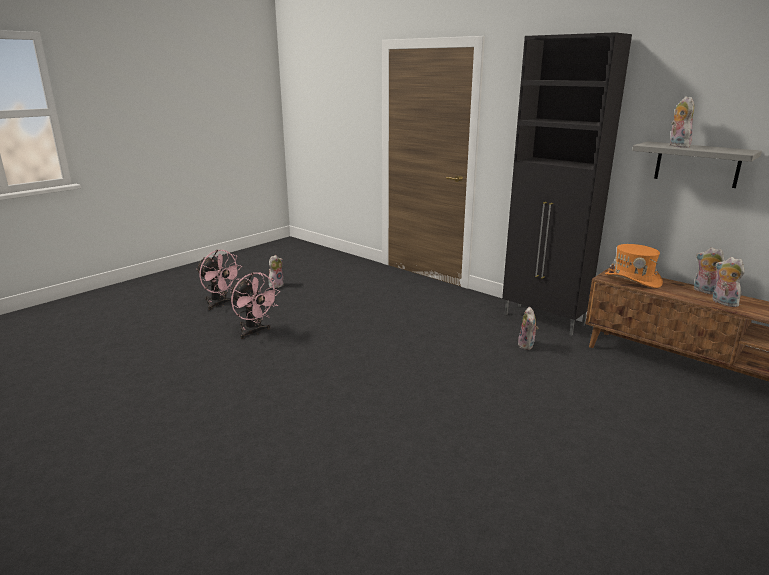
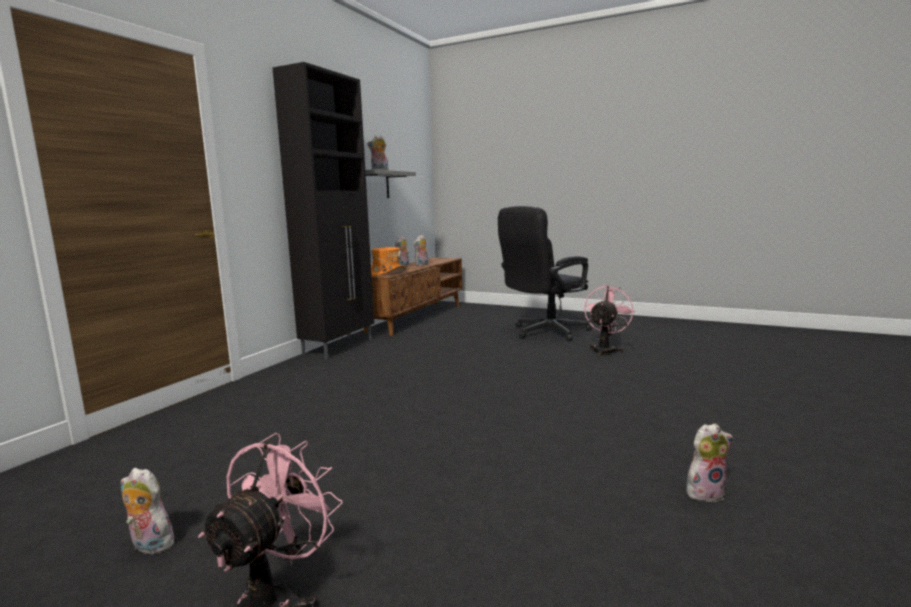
camera: 105 degrees left, 10 degrees down
pink fan [230,272,280,339] -> pink fan moved to [584,285,635,357]
plush toy [518,307,539,350] -> plush toy moved to [686,423,733,502]
none -> black office chair [498,206,592,341]

